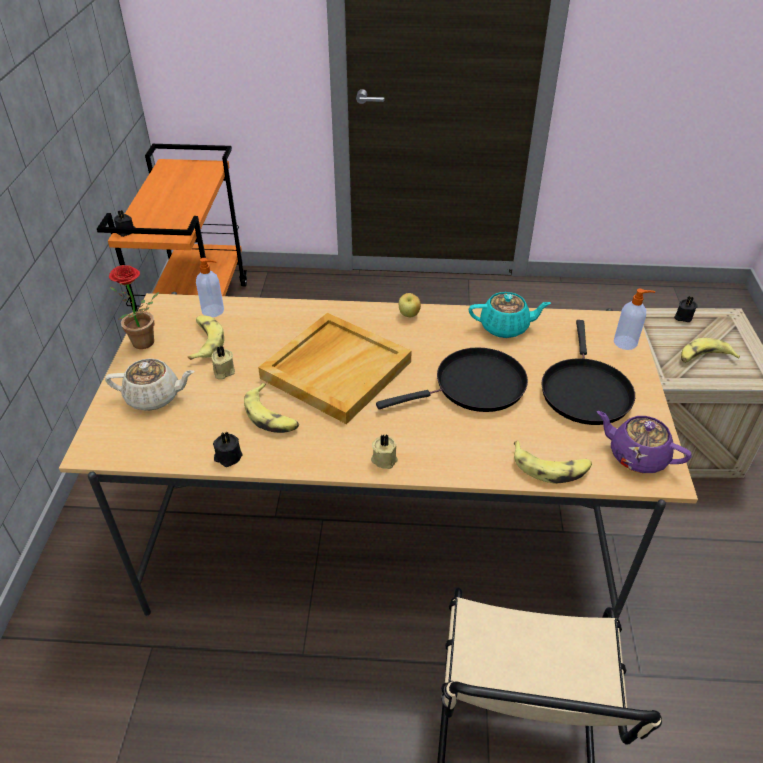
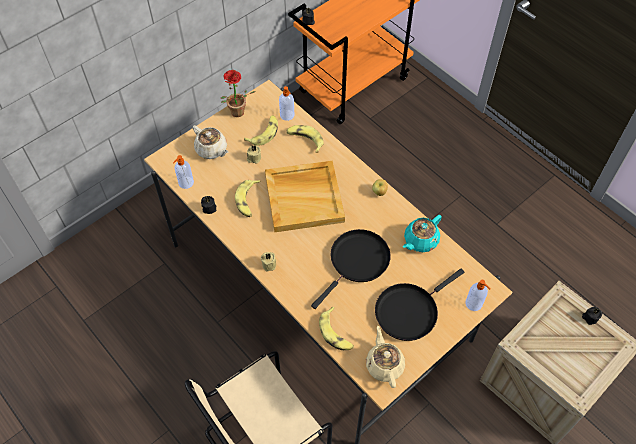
camera: 45 degrees right, 15 degrees up
black frying pan [376,347,528,412] -> black frying pan turned 75 degrees counterclockwise [311,229,391,309]
turquoise teapot [468,292,551,338] -> turquoise teapot turned 90 degrees clockwise [403,215,442,252]
purple teapot [597,411,692,473] -> beige teapot [366,326,405,388]
banana [681,338,740,363] -> banana moved to [286,125,324,153]
none -> soap dispenser [173,155,194,189]

